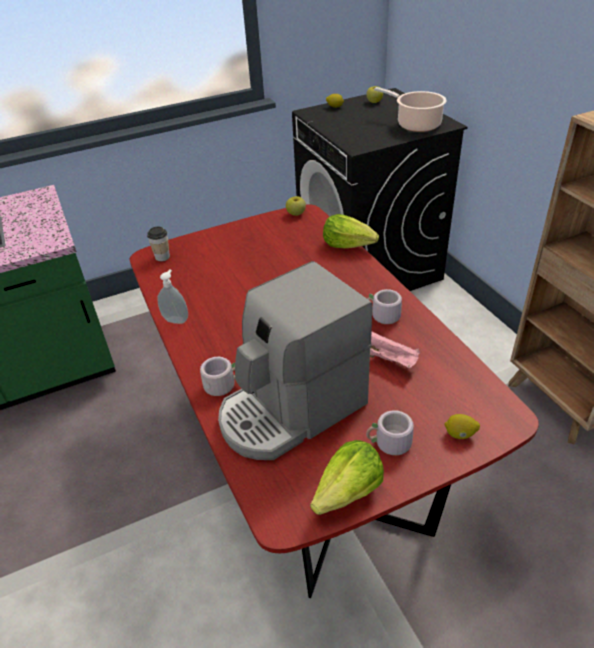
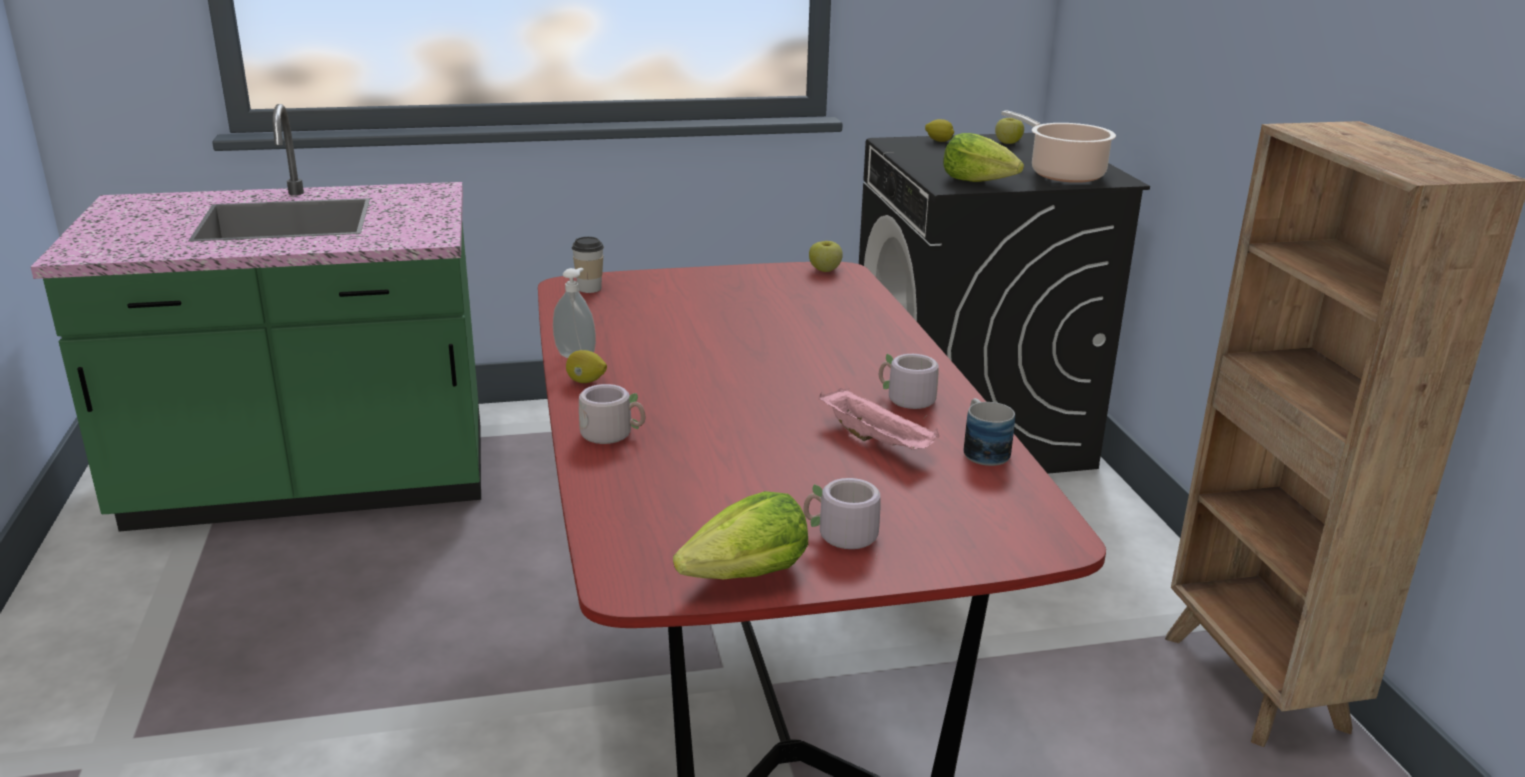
camera: 10 degrees right, 15 degrees down
coffee machine [218,261,372,460] -> none
lettuce [323,214,379,248] -> lettuce moved to [943,133,1024,182]
lemon [444,414,480,439] -> lemon moved to [566,350,607,383]
none -> mug [963,398,1015,466]

